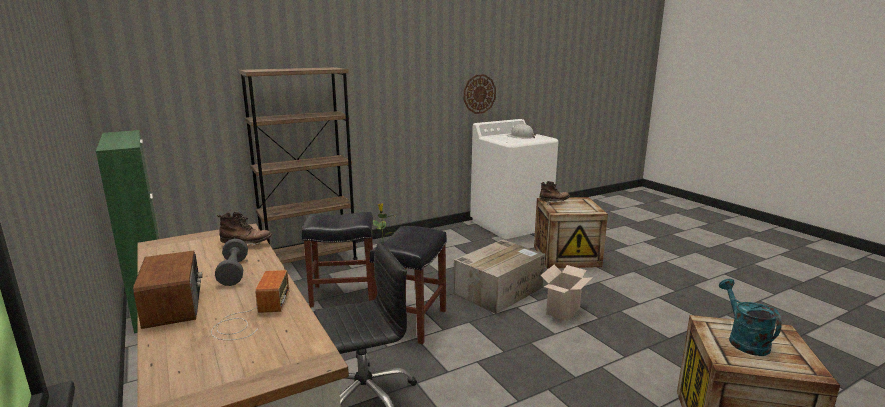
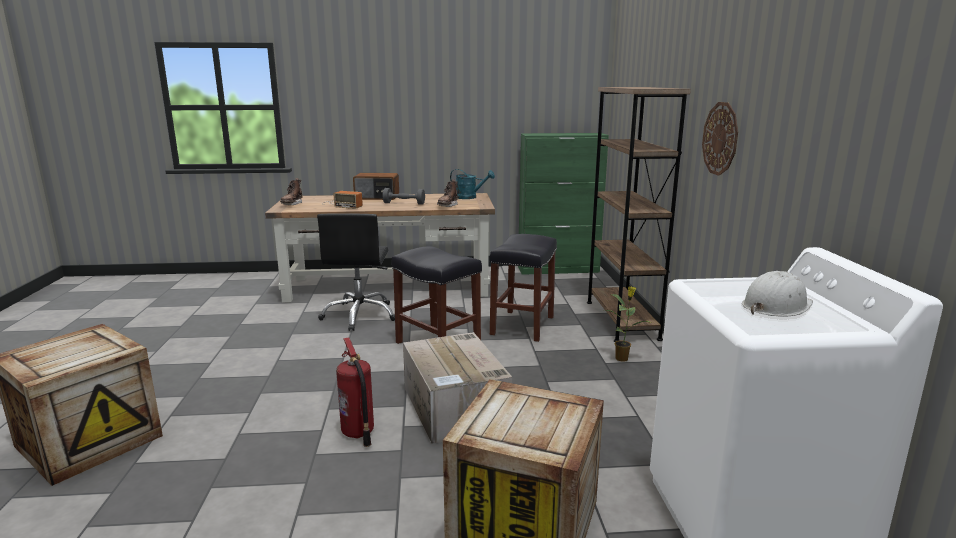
camera: 115 degrees right, 0 degrees up
wall clock [464,74,496,114] -> wall clock moved to [702,102,738,176]
brown boot [539,181,570,205] -> brown boot moved to [280,178,303,205]
cardboard box [540,265,593,321] -> fire extinguisher [336,337,374,447]
turquoise watering can [719,279,782,356] -> turquoise watering can moved to [450,169,495,199]

